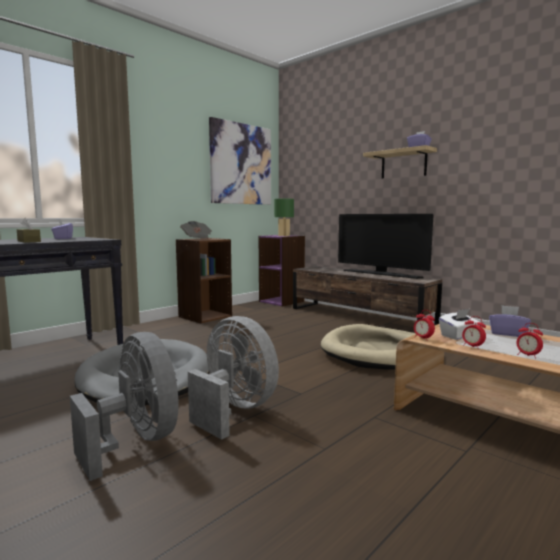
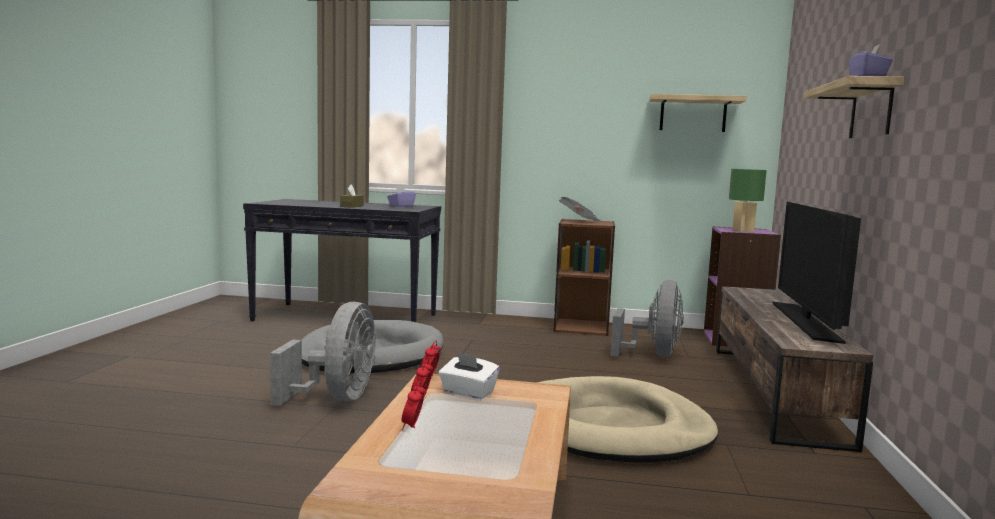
camera: 55 degrees right, 0 degrees up
grey fan [70,332,178,481] -> grey fan moved to [610,280,684,357]
picture [209,117,271,205] -> shelf [649,94,747,132]
purple tissue box [489,305,531,337] -> none

